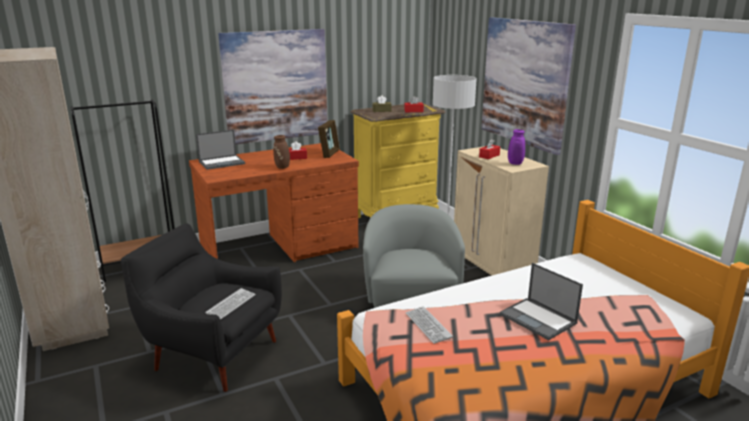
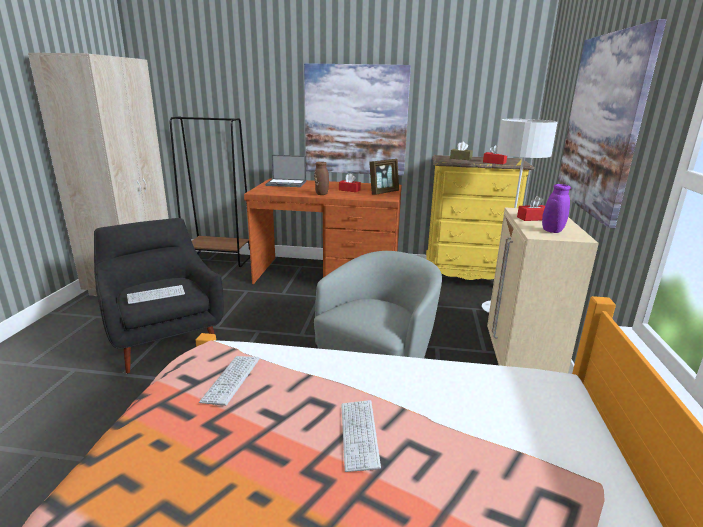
camera: 35 degrees right, 0 degrees up
laptop [500,263,583,340] -> keyboard [341,400,381,472]

